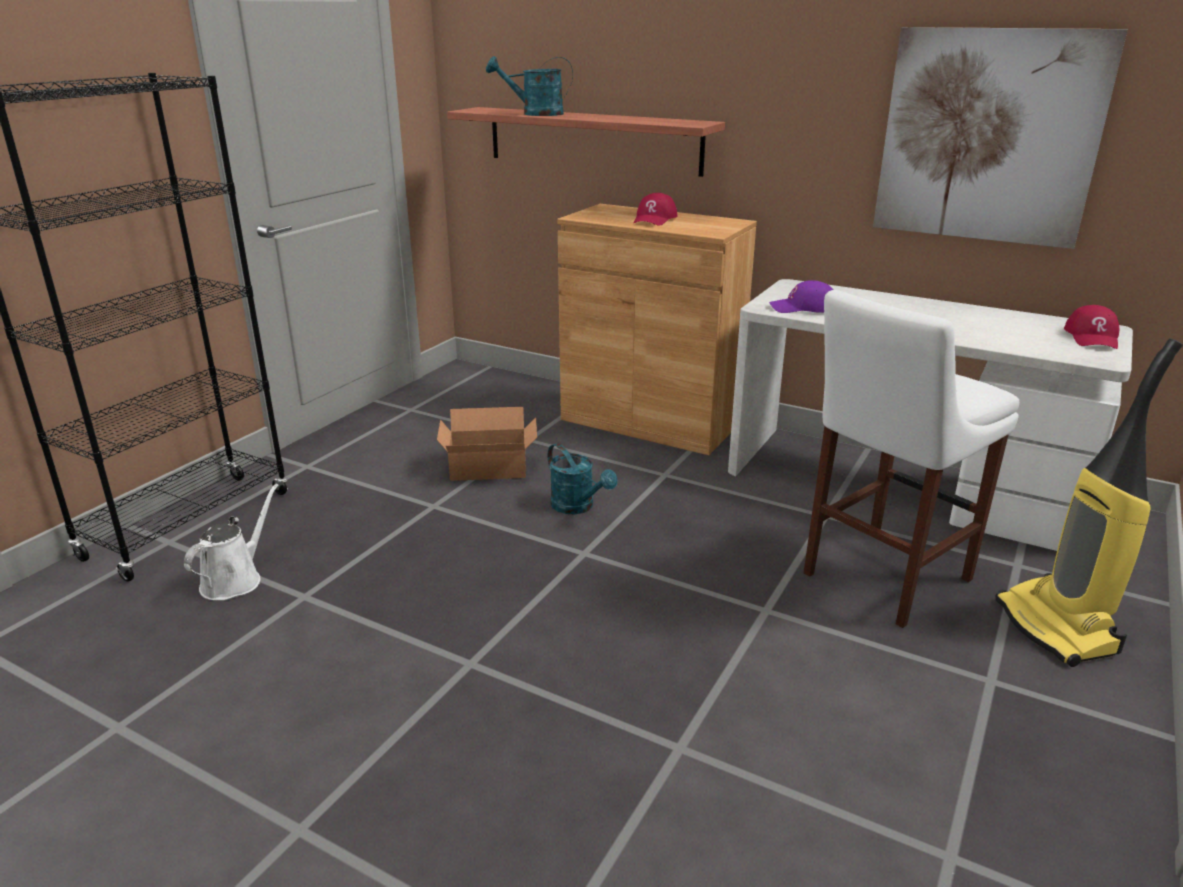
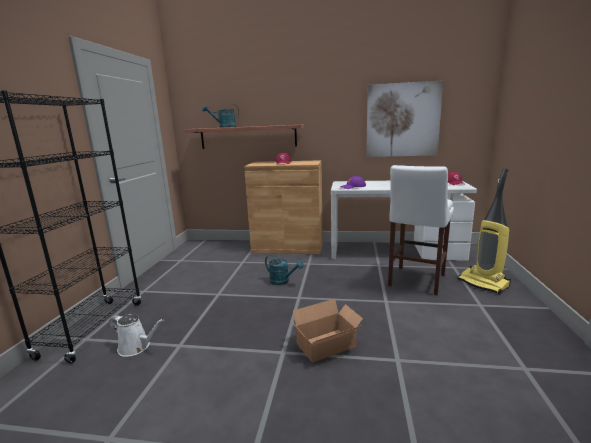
camera: 20 degrees left, 10 degrees down
white watering can [184,484,279,601] -> white watering can turned 105 degrees clockwise [109,314,164,357]
cardboard box [437,407,537,481] -> cardboard box moved to [290,299,363,363]

